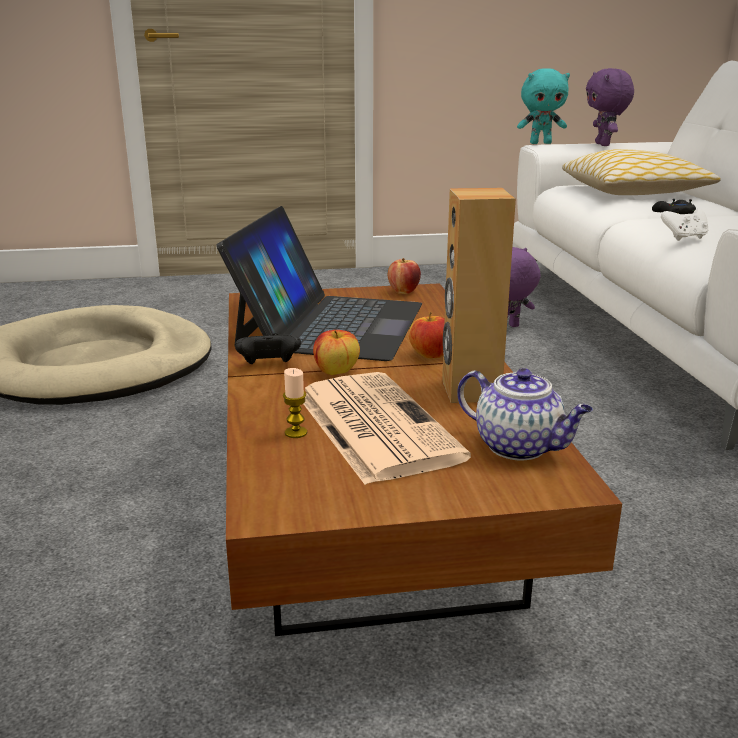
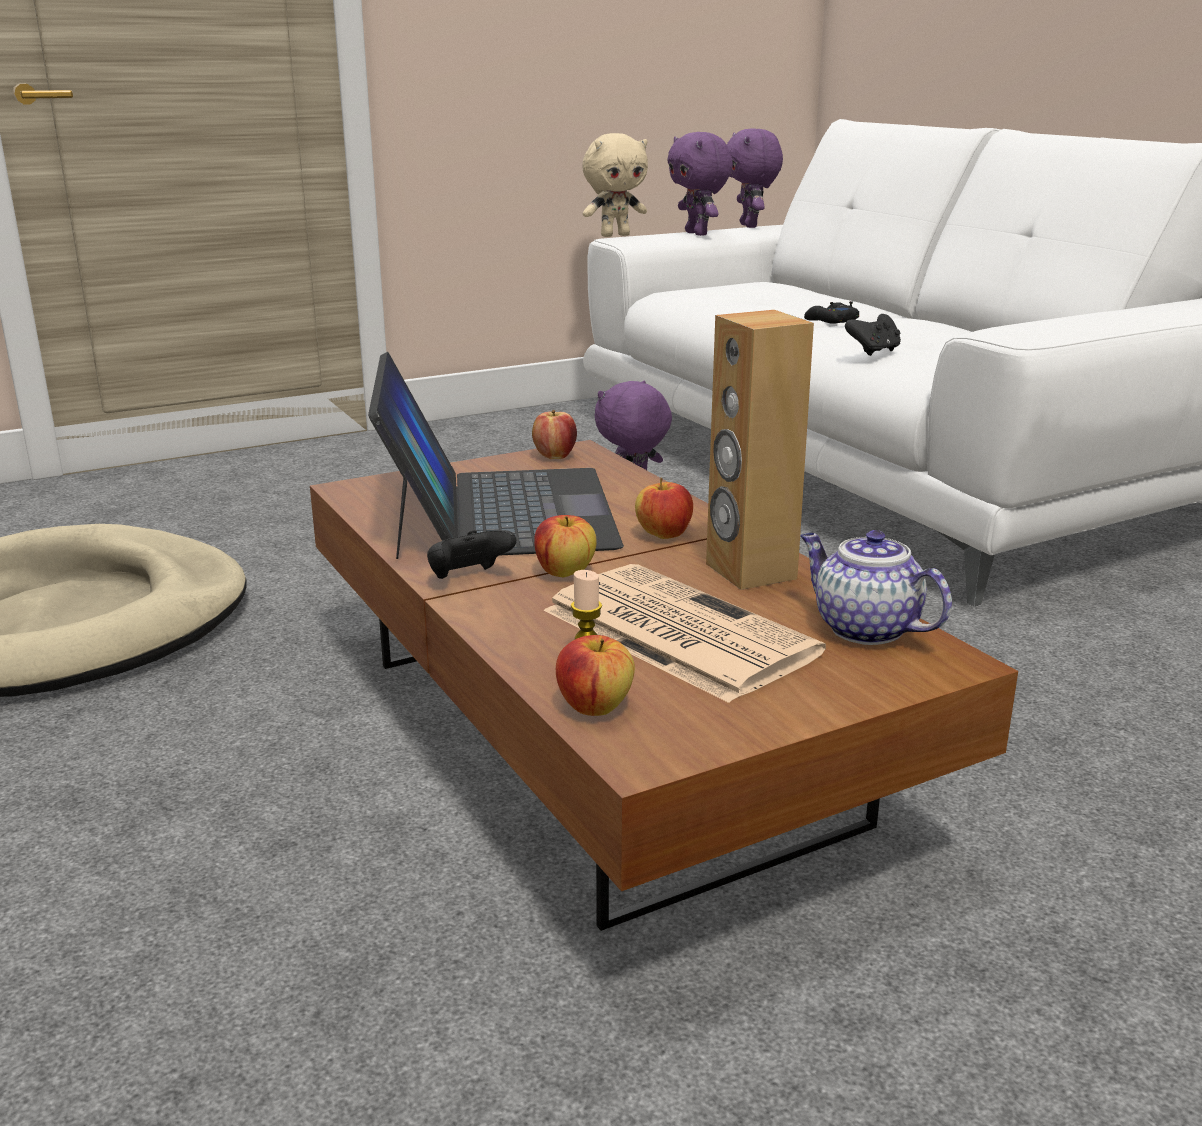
camera: 20 degrees left, 0 degrees up
teapot [457,368,593,461] -> teapot turned 150 degrees counterclockwise [800,530,952,645]
turquoise plush toy [517,68,570,144] -> beige plush toy [582,133,648,237]
pillow [562,149,721,195] -> none
white game controller [661,209,708,241] -> black game controller [845,314,901,356]
none -> apple [556,635,635,716]
none -> purple plush toy [727,128,783,228]

